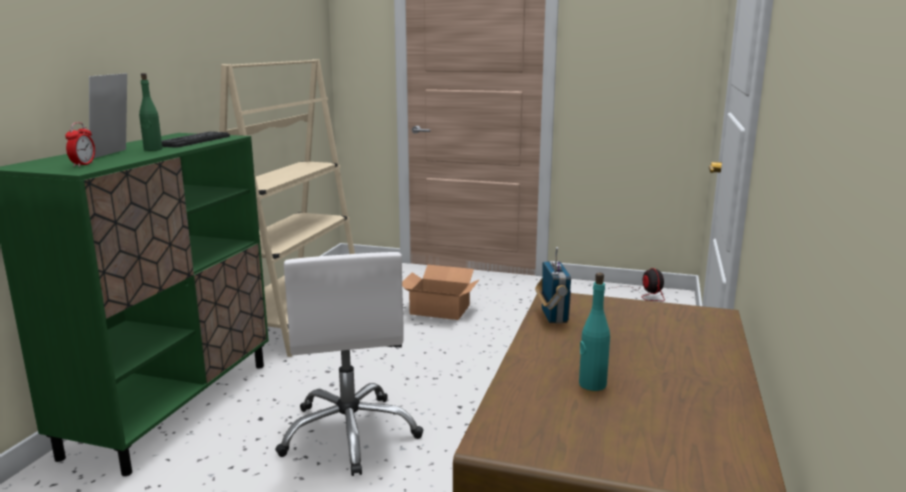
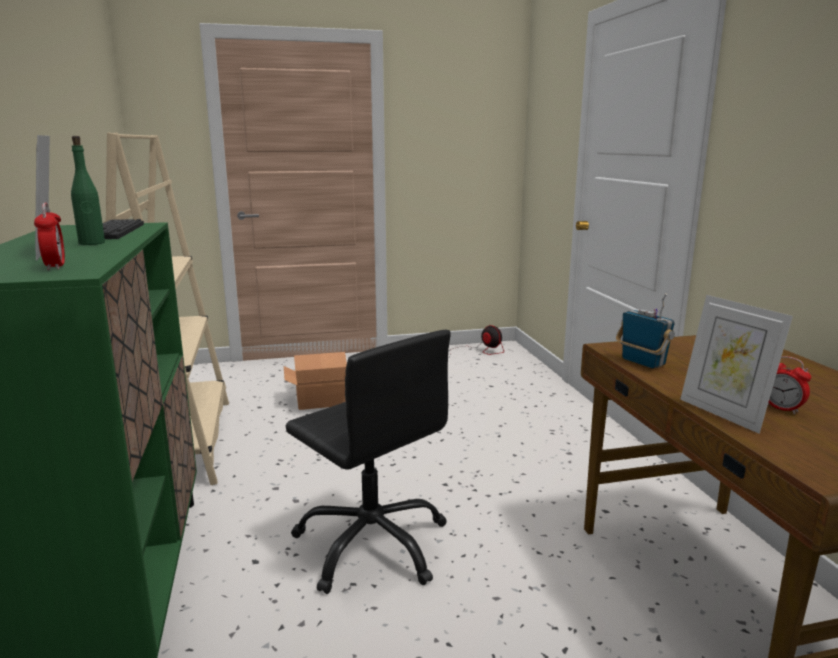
camera: 30 degrees left, 0 degrees up
white office chair [275,252,423,476] -> black office chair [286,330,451,594]
turquoise bottle [579,273,610,391] -> alarm clock [768,356,811,414]
none -> picture frame [680,295,793,434]

